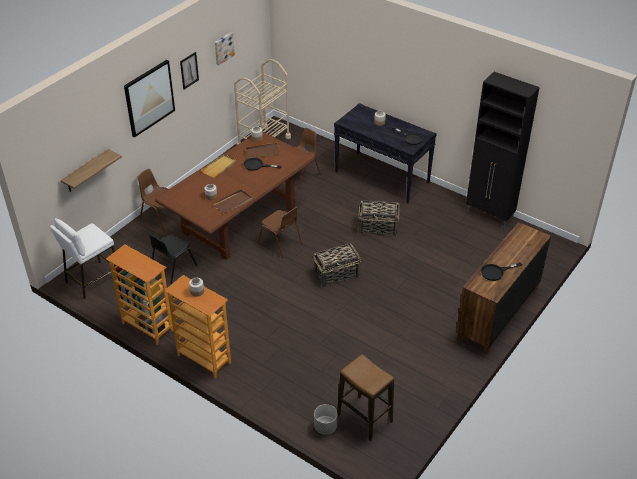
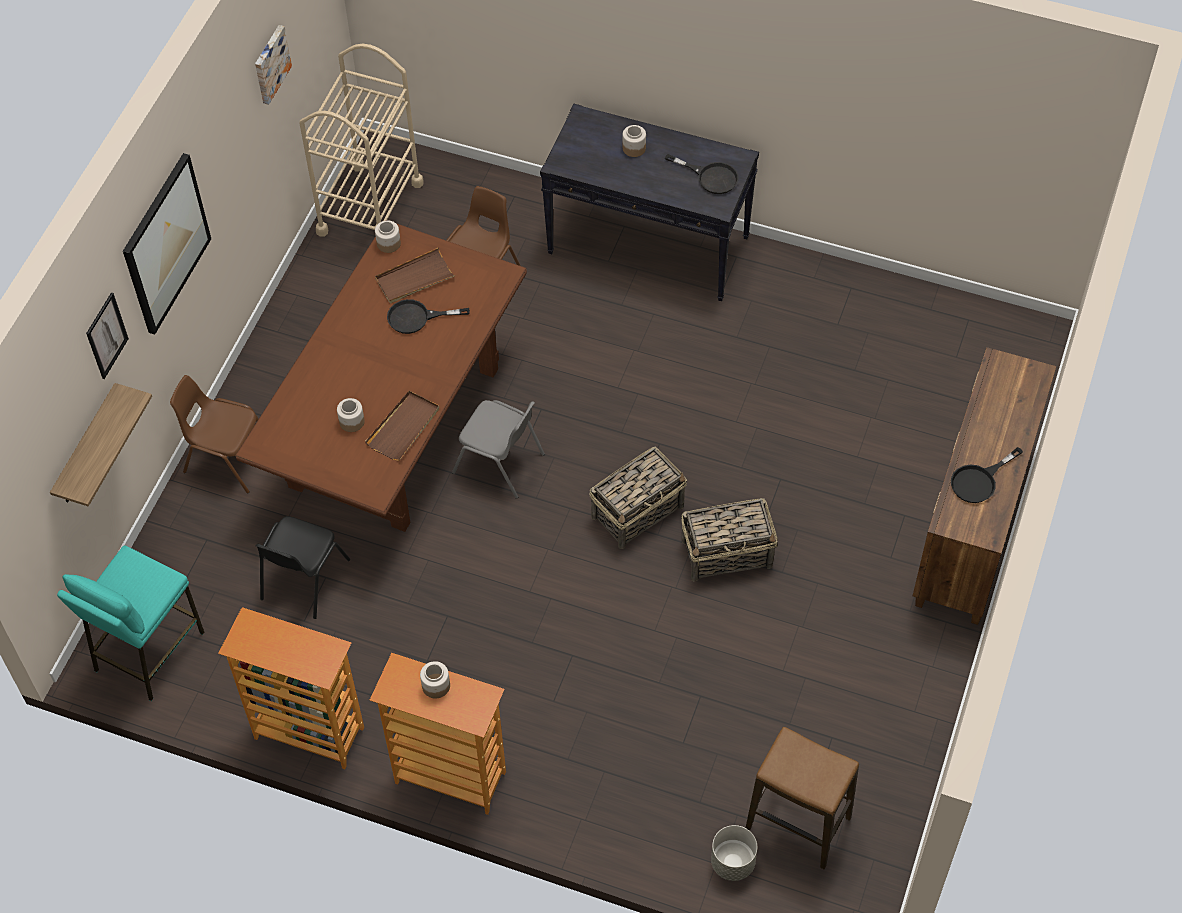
camera: 15 degrees left, 15 degrees up
white stool [50,218,116,299] -> turquoise stool [57,545,204,701]
picture [180,52,199,90] -> picture moved to [86,292,129,379]
beige tray [201,154,236,178] -> none
brown chair [258,207,303,258] -> grey chair [452,400,545,499]
basket [358,200,400,236] -> basket moved to [681,498,778,582]
black cabinet [466,72,540,228] -> none

